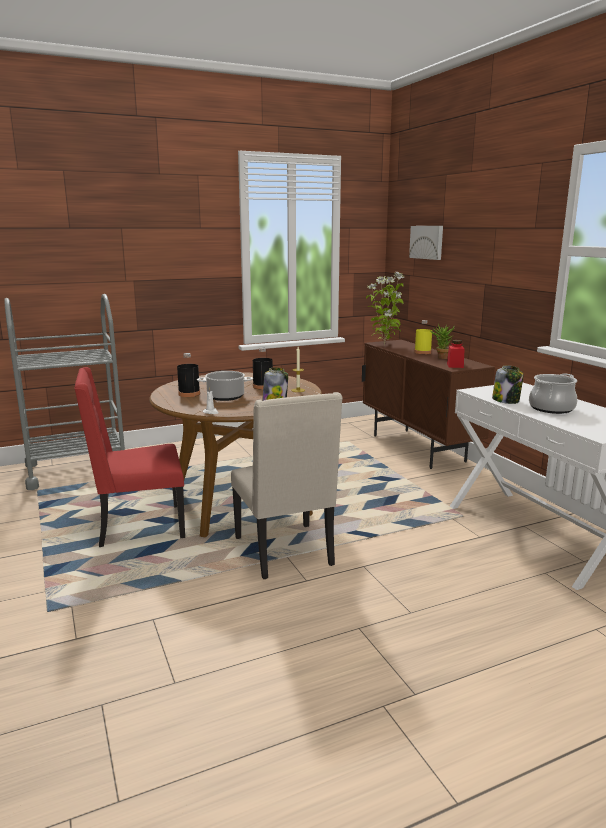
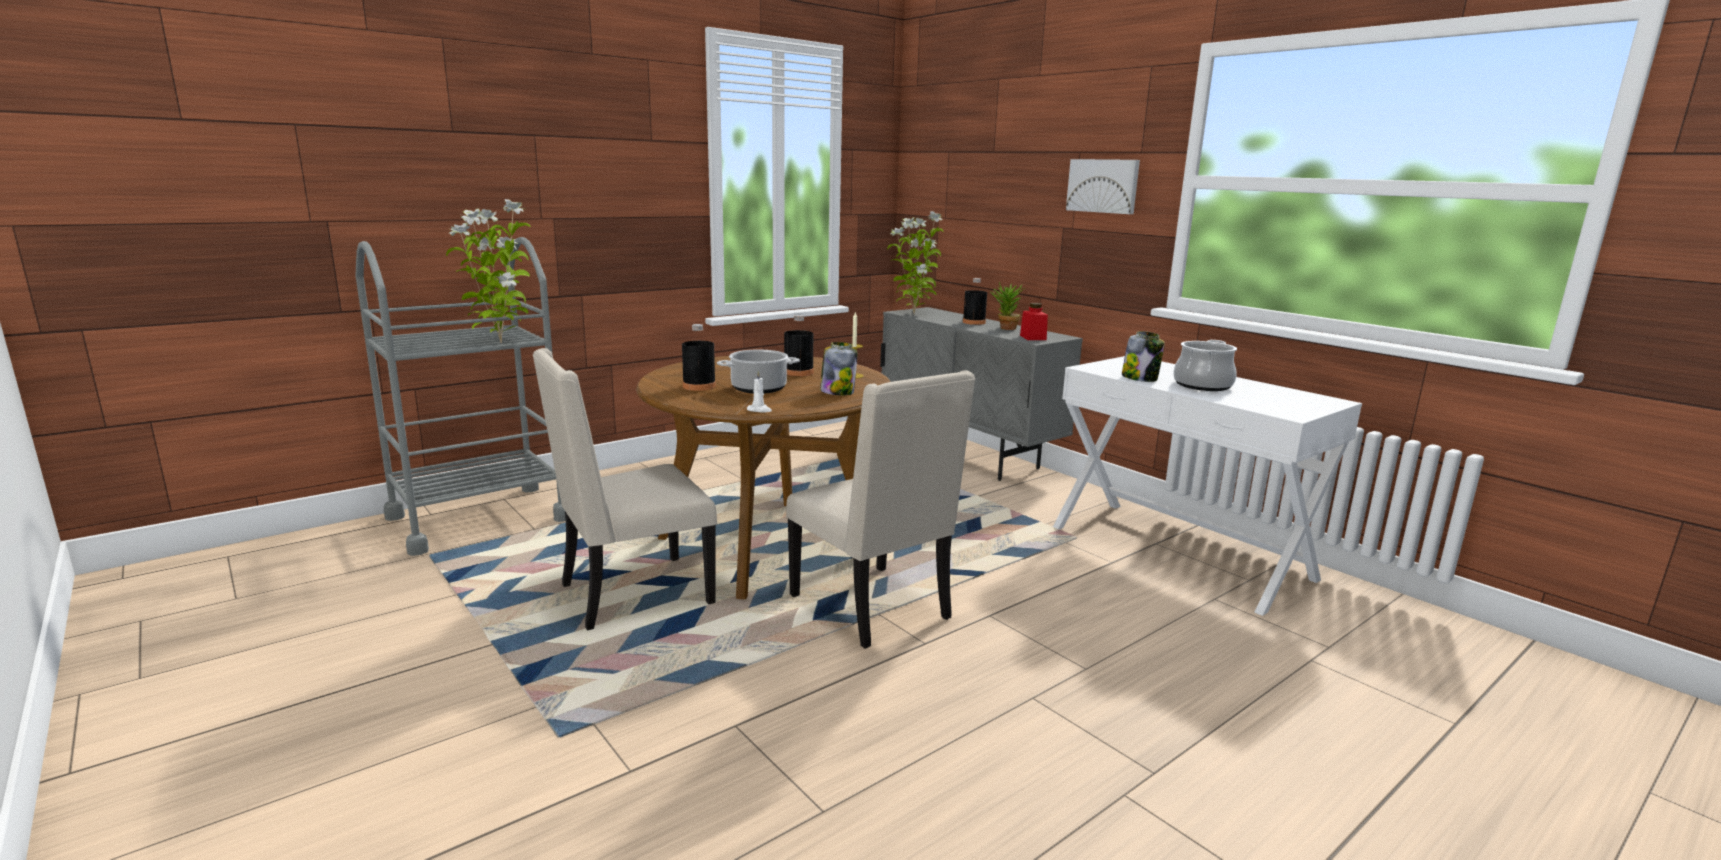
camera: 15 degrees left, 0 degrees up
red chair [74,367,185,547] -> beige chair [533,348,717,630]
brown cabinet [362,340,495,469] -> grey cabinet [880,307,1083,481]
picture [409,226,443,260] -> picture moved to [1066,159,1140,214]
yellow bottle [414,320,432,354] -> black bottle [963,278,987,325]
none -> potted plant [446,199,531,343]

